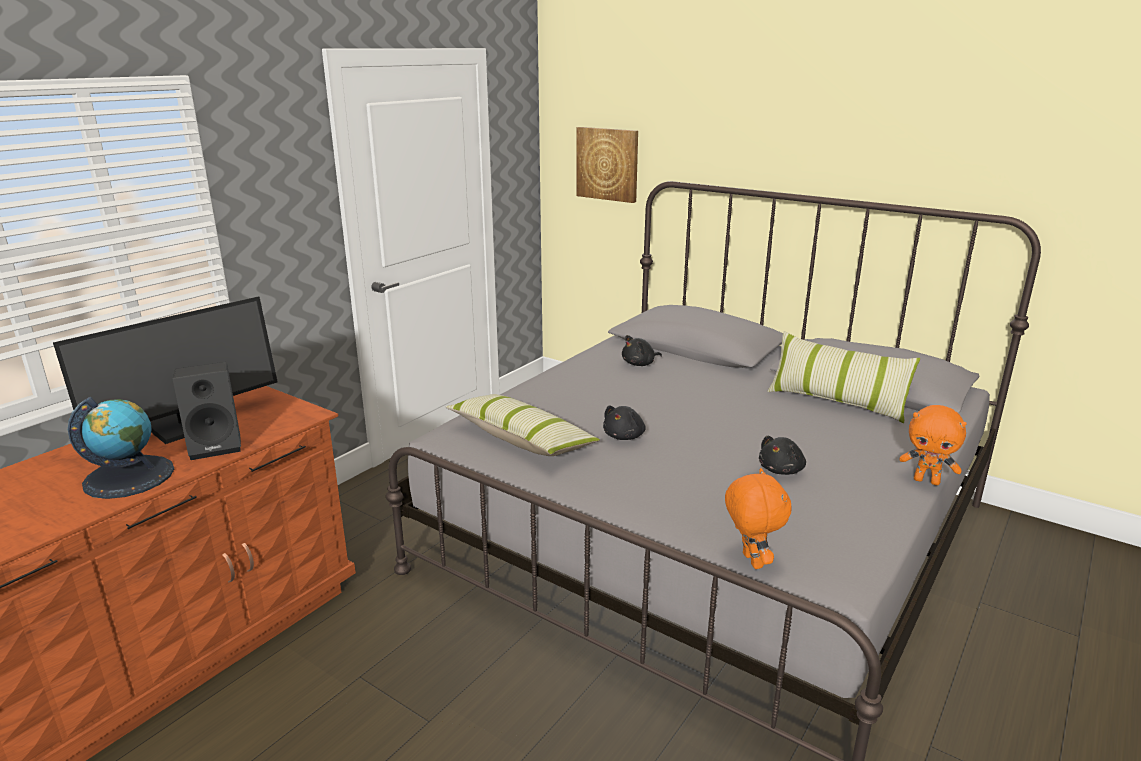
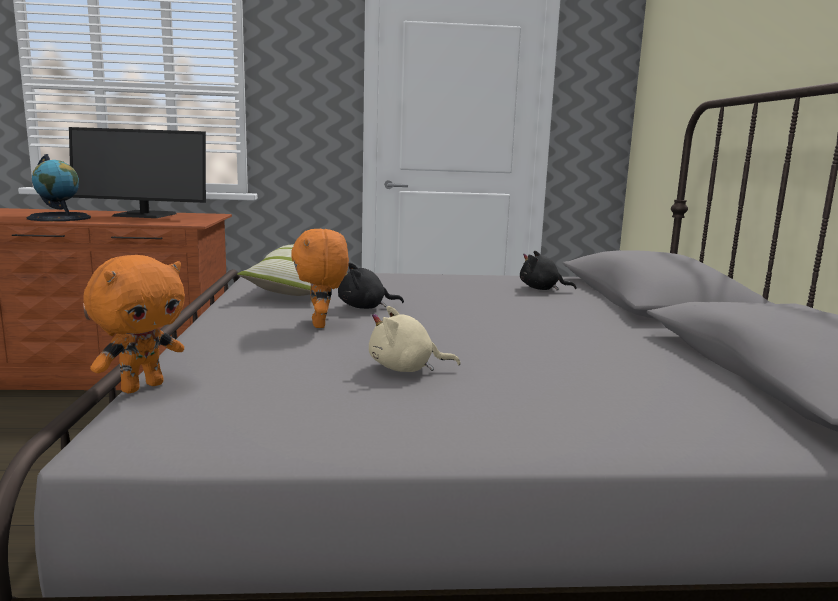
camera: 50 degrees right, 10 degrees down
black speaker [173,362,241,460] -> none
picture [577,127,638,203] -> none
black plush toy [759,436,806,475] -> beige plush toy [369,306,460,372]
pillow [767,331,920,423] -> none
orange plush toy [900,405,967,485] -> orange plush toy moved to [291,229,349,328]

